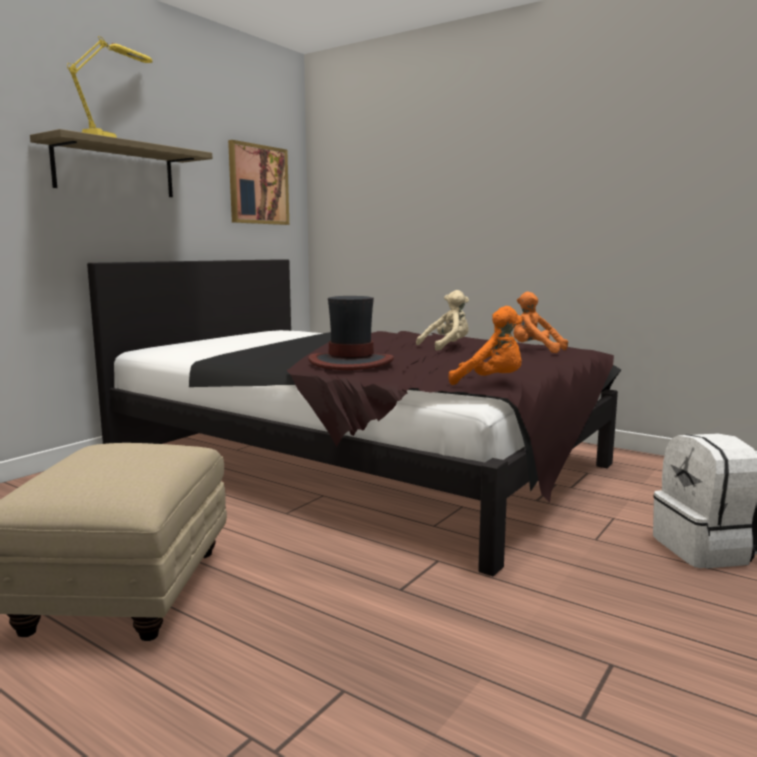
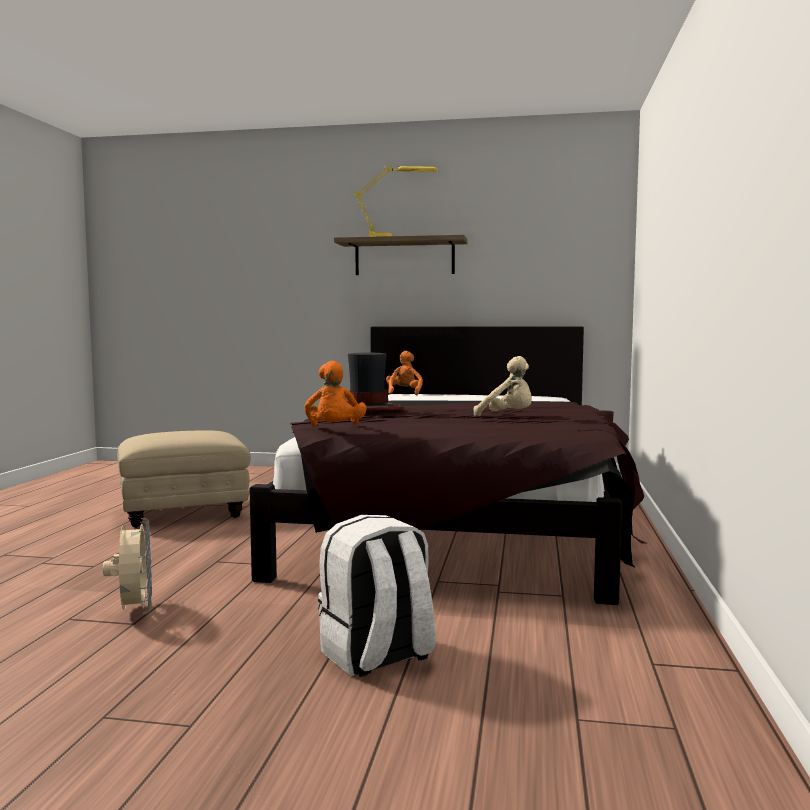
camera: 65 degrees right, 5 degrees down
picture [228,140,289,225] -> none
orange plush toy [513,292,568,353] -> orange plush toy moved to [386,351,423,395]
none -> beige fan [103,518,152,614]

